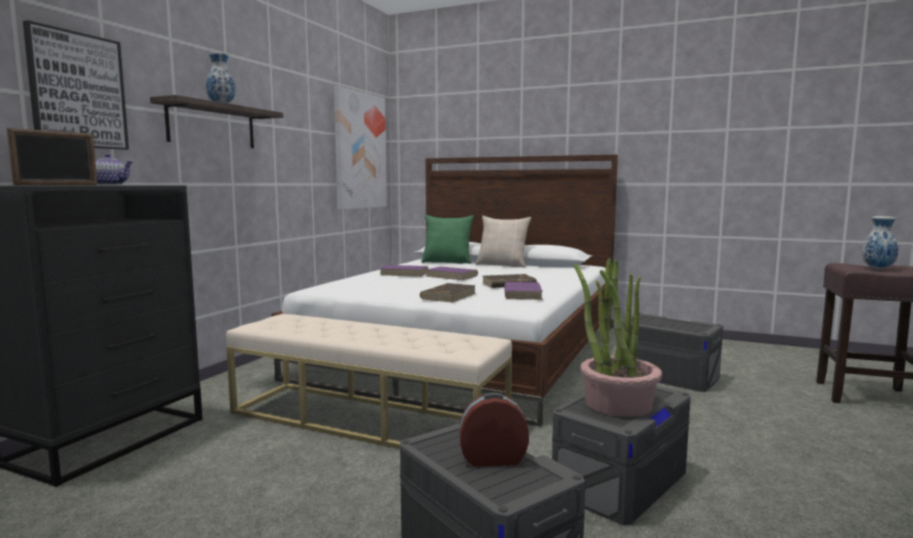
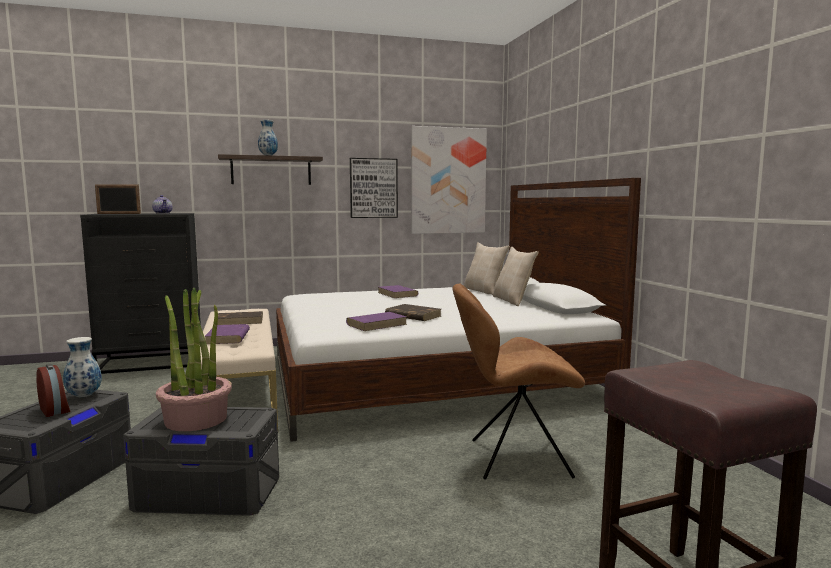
camera: 50 degrees right, 0 degrees up
picture [23,20,129,150] -> picture moved to [350,158,398,218]
brown book [420,283,476,303] -> brown book moved to [217,311,263,325]
green pillow [421,215,474,264] -> beige pillow [464,242,510,295]
purple book [425,266,478,280] -> purple book moved to [204,324,250,344]
grey storage box [623,313,723,392] -> brown chair [453,284,585,479]
vase [862,216,898,269] -> vase moved to [63,337,102,397]

